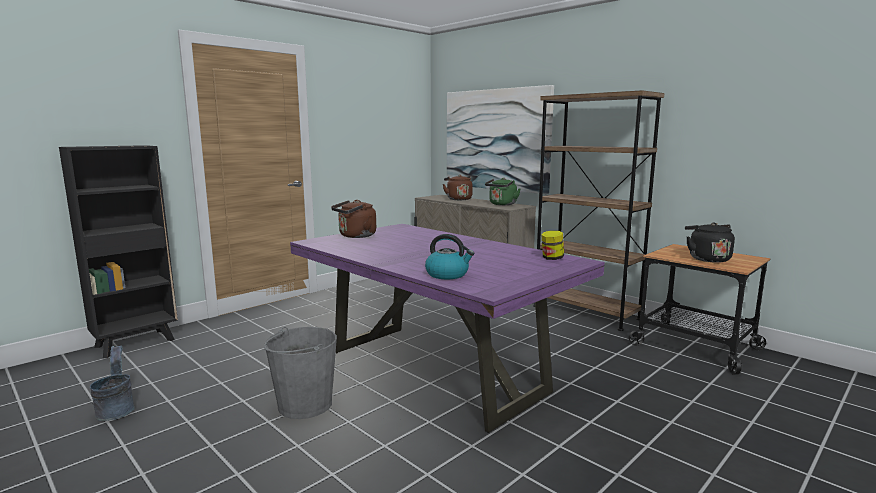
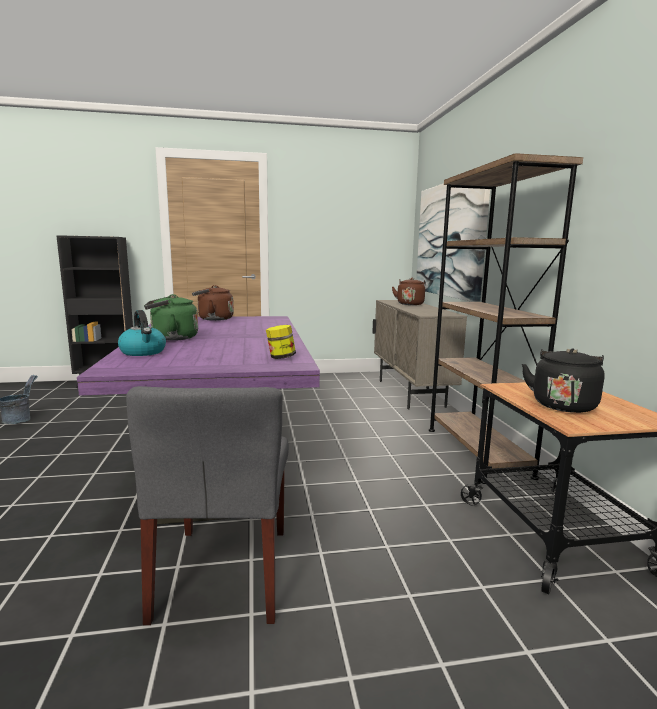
camera: 35 degrees right, 0 degrees up
grey bucket [264,327,337,419] -> none
green kettle [485,178,521,205] -> green kettle moved to [144,294,198,341]
none -> grey chair [126,386,289,625]

